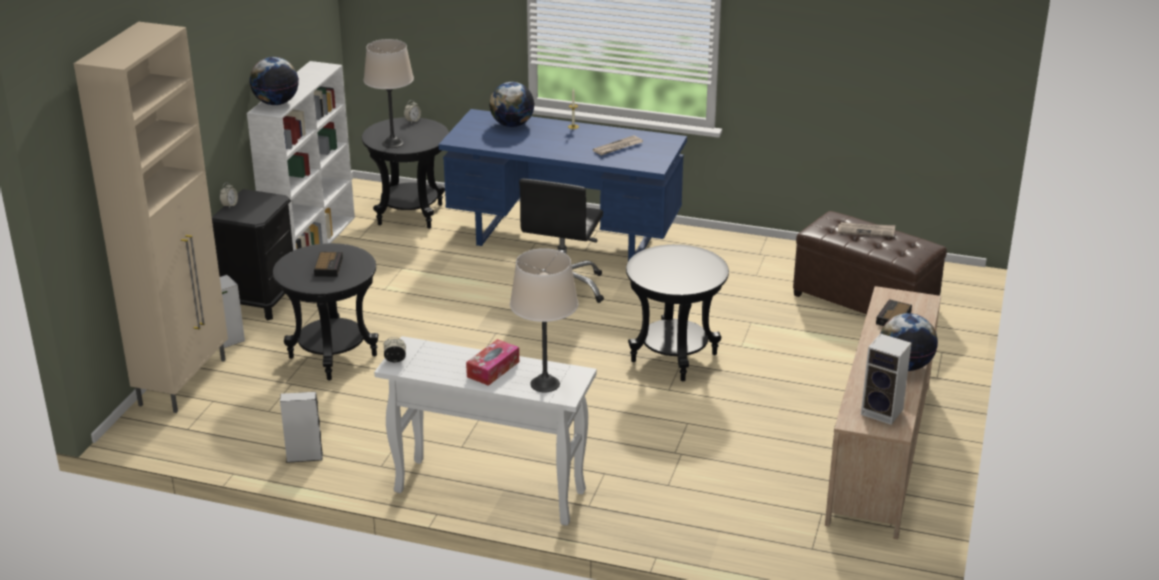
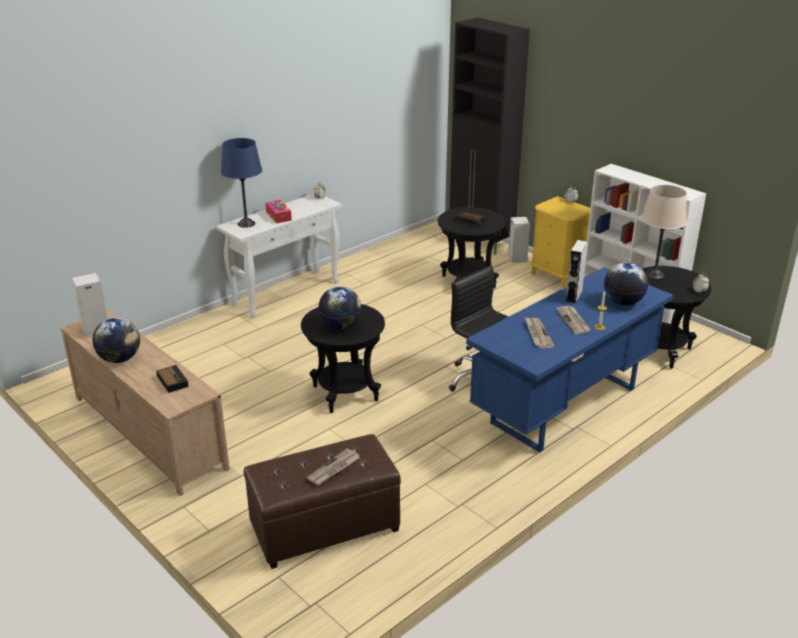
camera: 120 degrees right, 0 degrees up
beige cabinet [74,22,228,413] -> black cabinet [450,18,530,255]
black nightstand [212,189,293,321] -> yellow nightstand [530,196,590,288]
globe [250,57,299,105] -> globe moved to [318,286,362,329]
grey speaker [280,392,323,463] -> grey speaker moved to [565,240,588,304]
beige table lamp [510,248,578,392] -> blue table lamp [221,138,262,228]
none -> newspaper [556,306,591,334]

